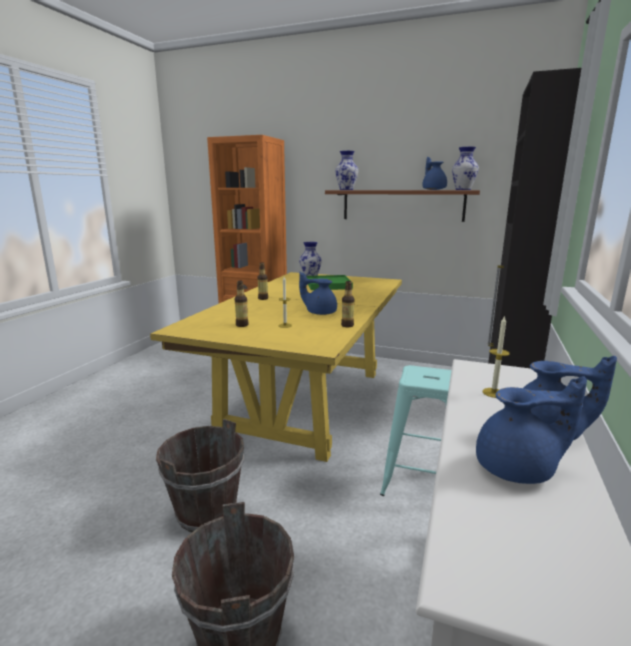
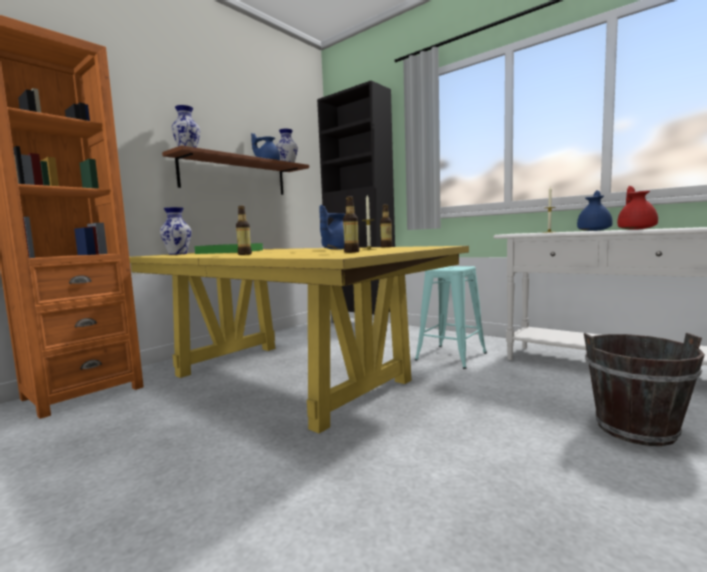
camera: 70 degrees left, 10 degrees down
brown bucket [156,419,244,532] -> none
blue teapot [476,376,587,484] -> red teapot [617,186,658,230]

